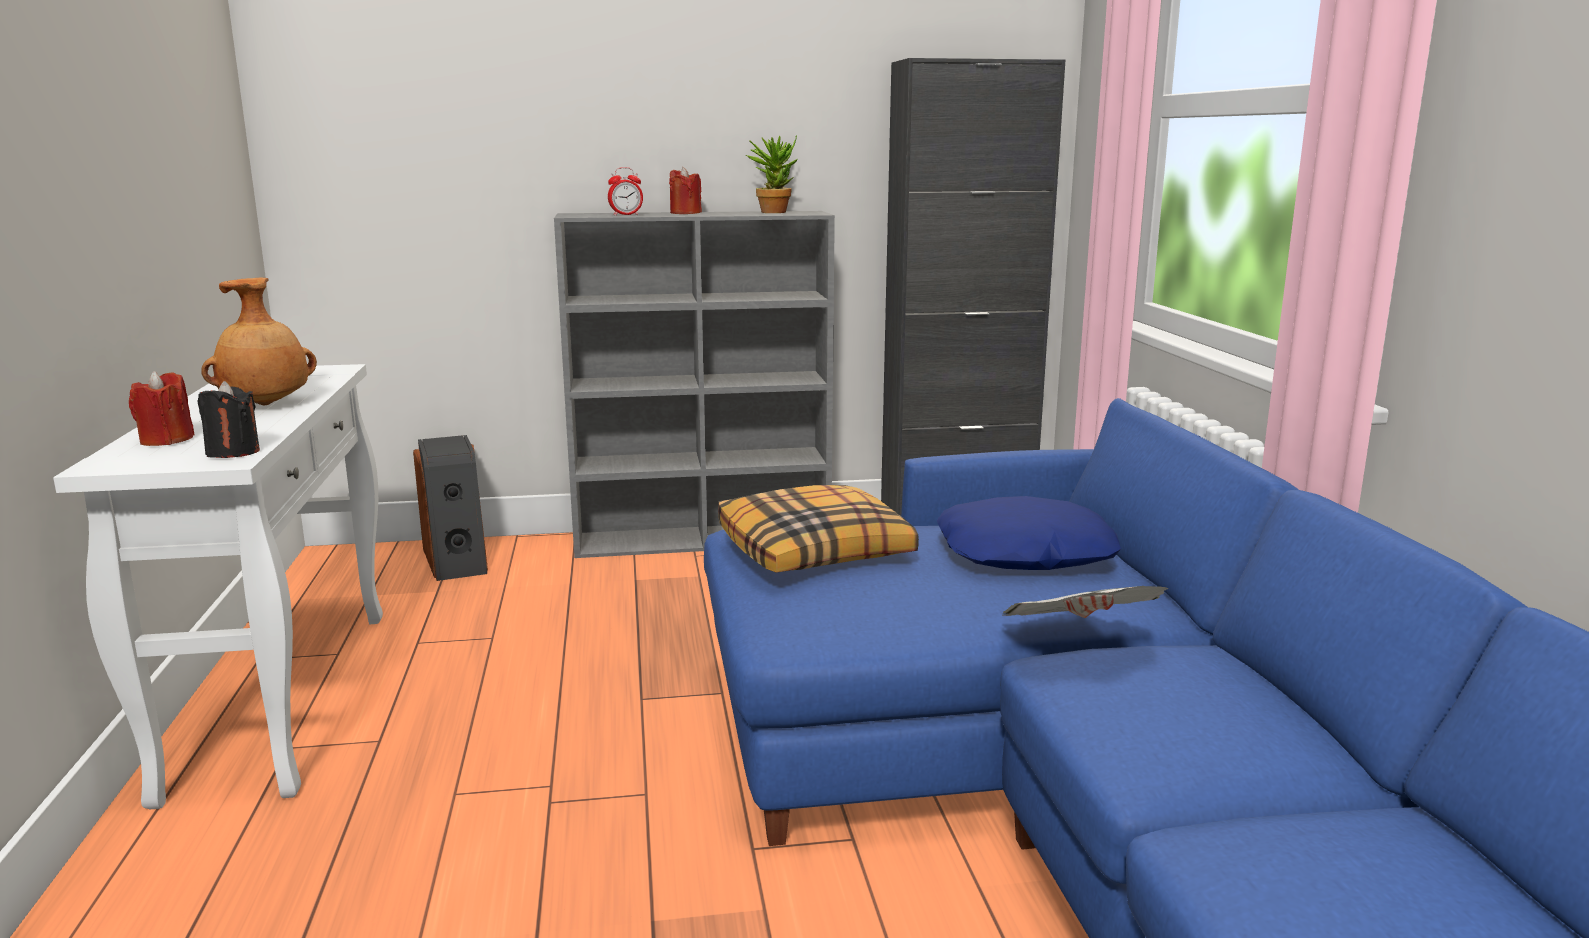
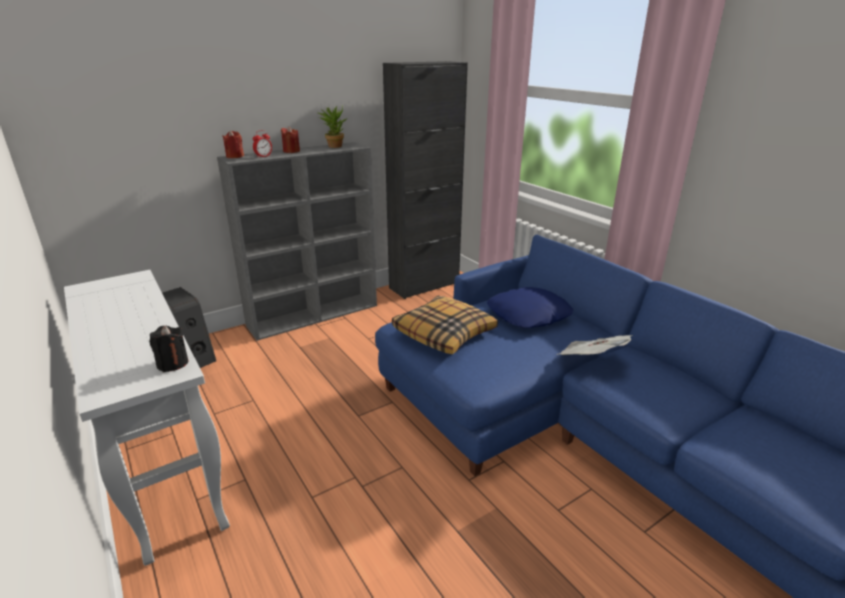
camera: 25 degrees left, 10 degrees up
red candle [129,371,195,446] -> red candle moved to [222,130,244,158]
brown vase [201,277,317,405] -> none

